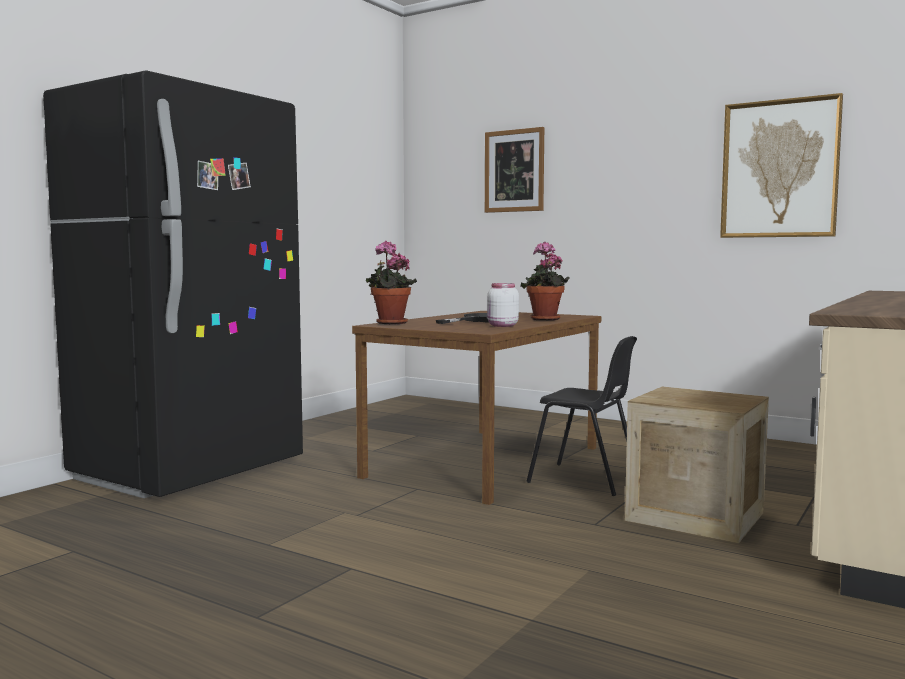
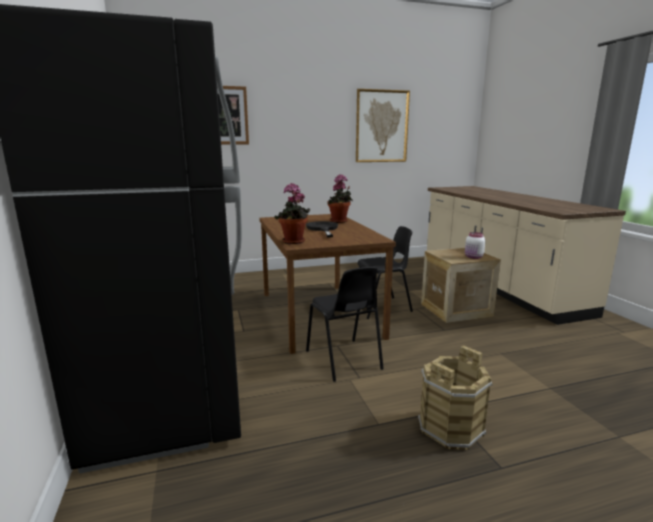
camera: 50 degrees left, 10 degrees up
white jar [487,283,519,327] -> white jar moved to [465,232,486,259]
none -> black chair [306,267,384,382]
none -> brown bucket [418,345,492,450]

